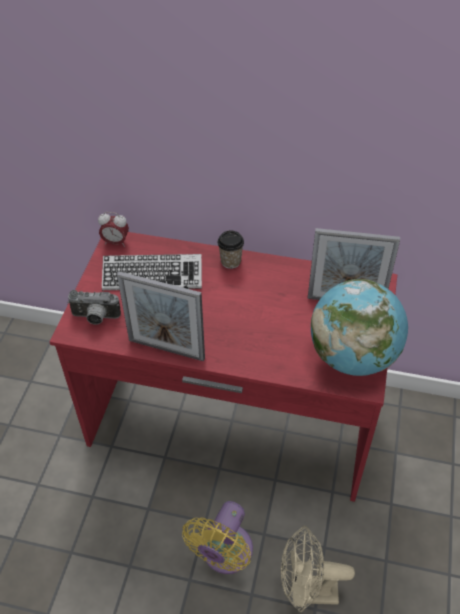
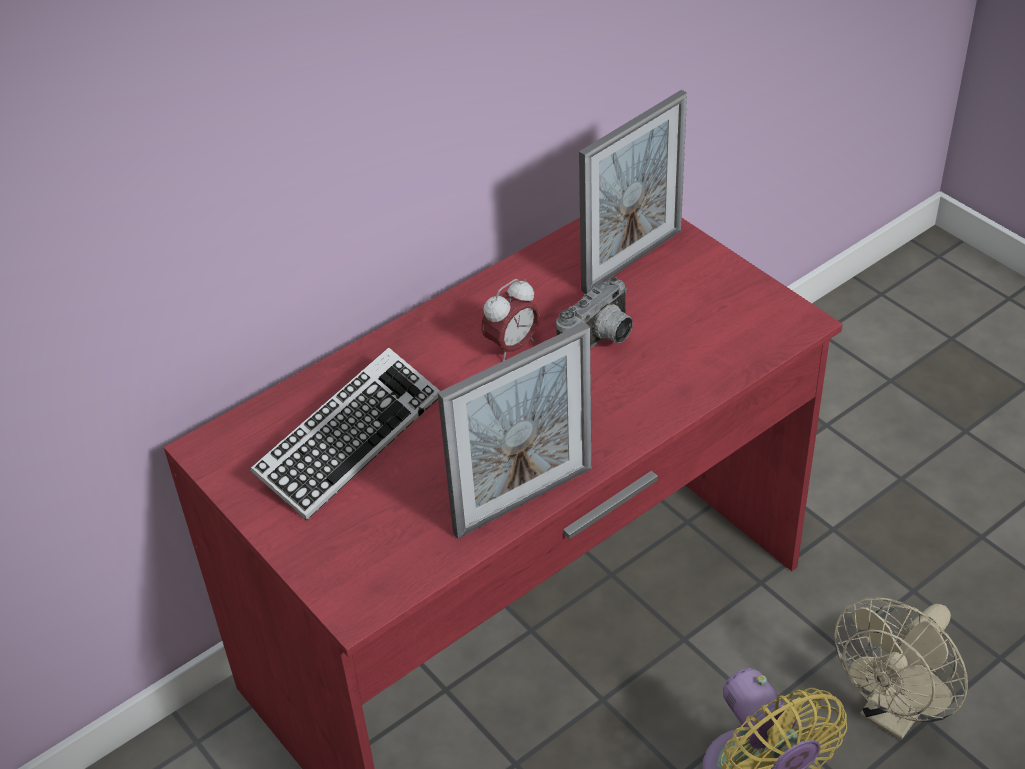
camera: 50 degrees left, 5 degrees down
camera [68,290,121,325] -> camera moved to [556,277,633,349]
alarm clock [98,212,129,247] -> alarm clock moved to [481,279,540,361]
cup [218,231,244,269] -> none
globe [311,279,408,376] -> none

